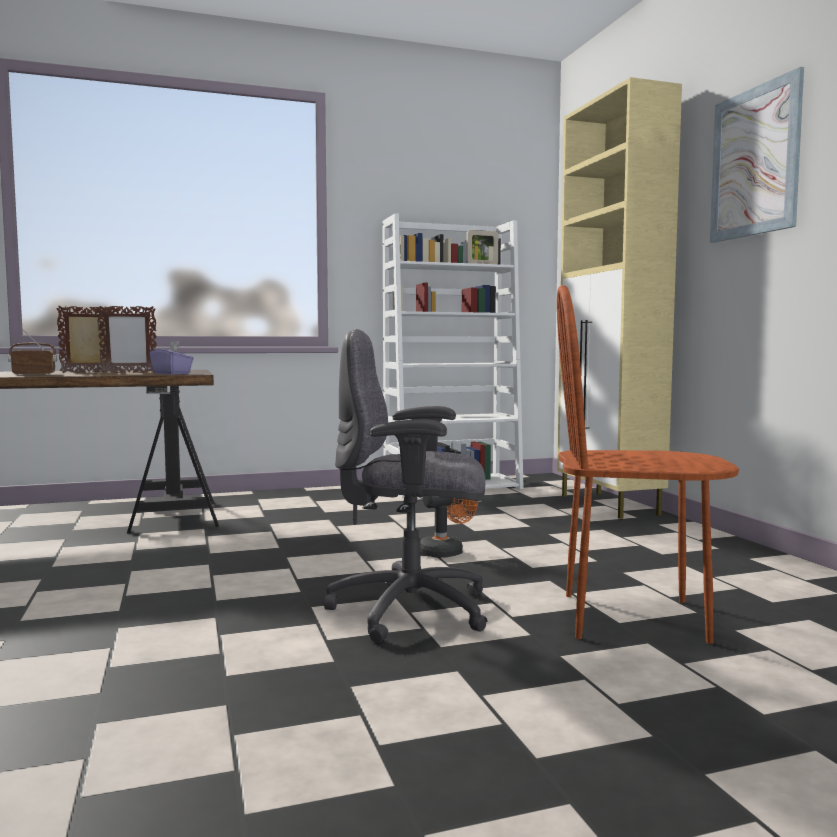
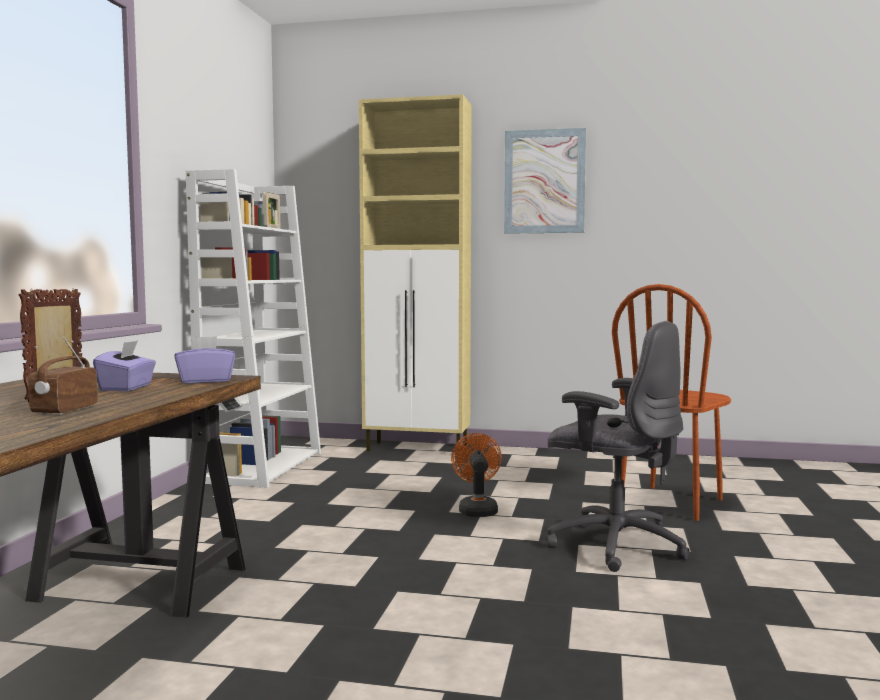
camera: 60 degrees left, 0 degrees up
picture frame [97,305,157,373] -> purple tissue box [93,340,156,391]
grey office chair [324,329,488,643] -> grey office chair turned 90 degrees counterclockwise [547,321,689,572]

